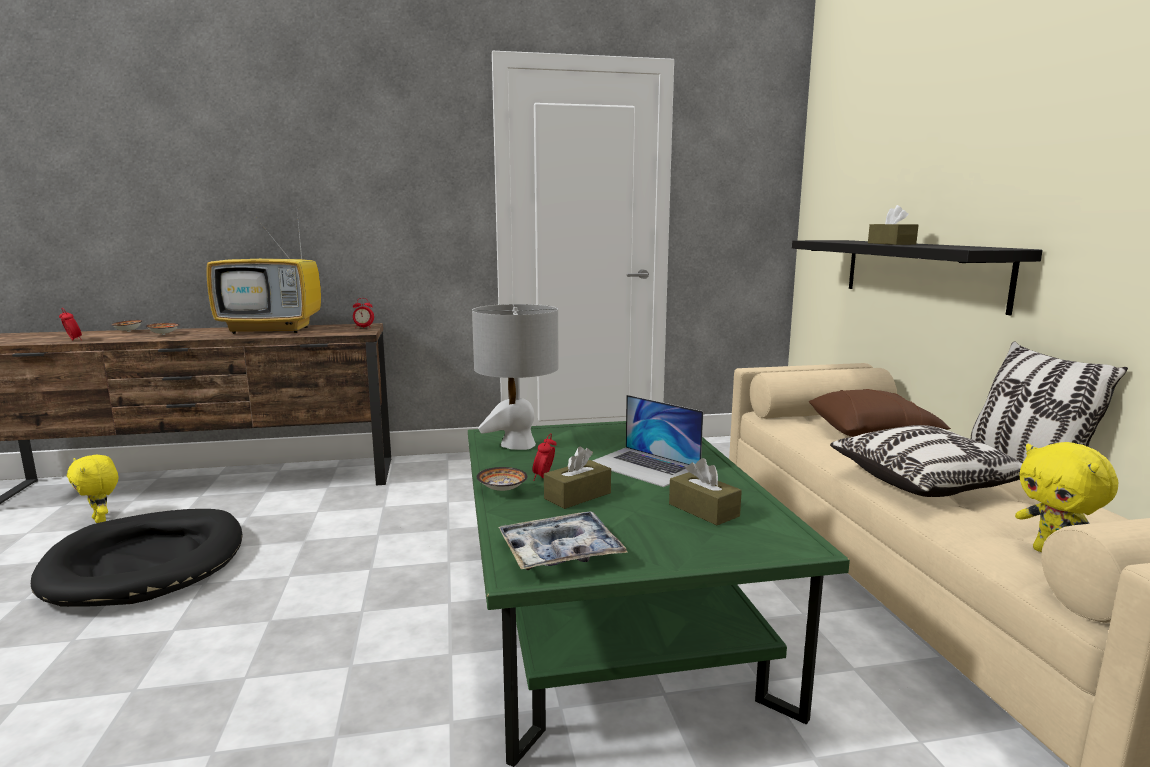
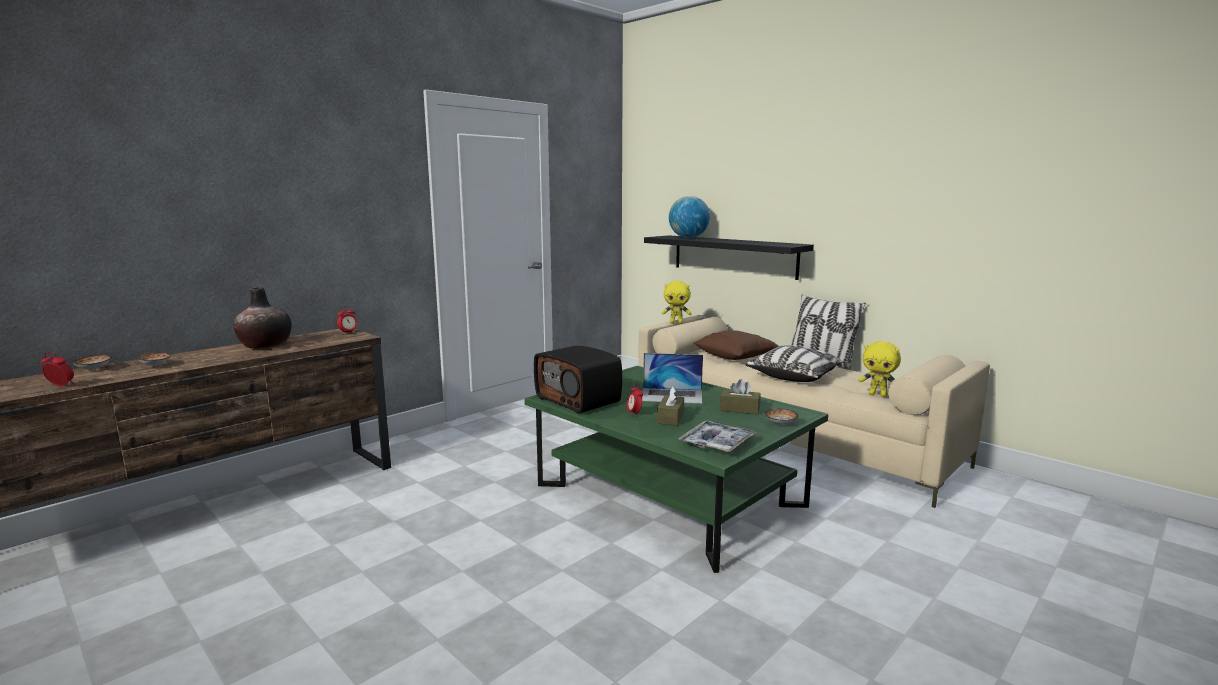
camera: 35 degrees left, 0 degrees up
black dog bed [31,509,243,607] -> none
yellow plush toy [67,455,118,523] -> yellow plush toy moved to [662,281,692,324]
television [206,213,321,334] -> vase [234,287,292,349]
grey table lamp [472,304,559,450] -> radio [534,345,622,414]
bowl [477,467,528,491] -> bowl moved to [764,409,799,424]
brown tissue box [868,205,919,245] -> none
none -> globe [669,196,710,238]

